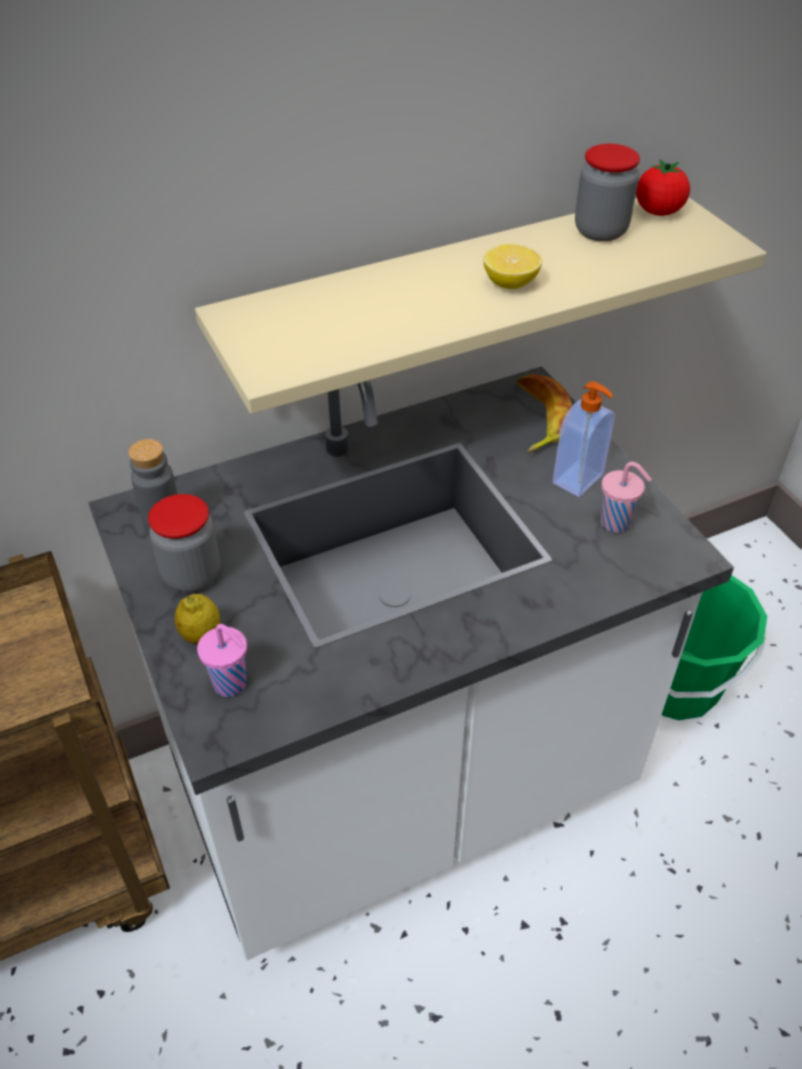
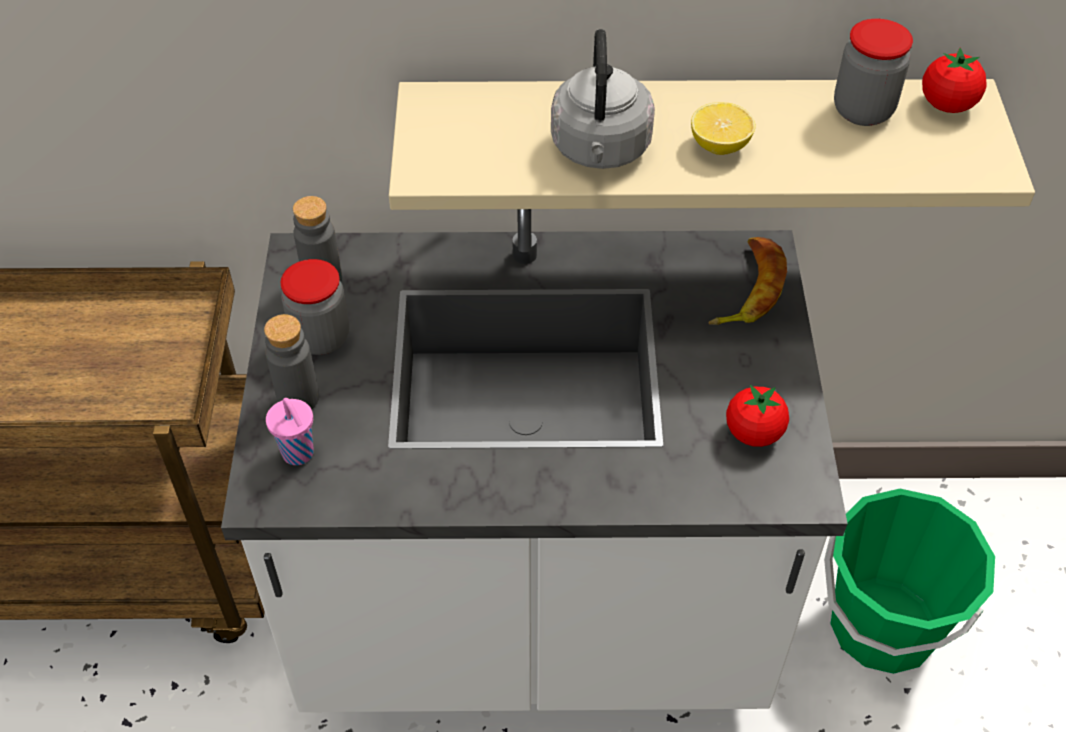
camera: 25 degrees right, 5 degrees up
lemon [175,594,220,644] -> grey bottle [264,314,319,409]
soap dispenser [553,381,615,497] -> none
pink cup [601,462,651,533] -> tomato [726,385,789,447]
none -> grey kettle [551,29,655,169]

